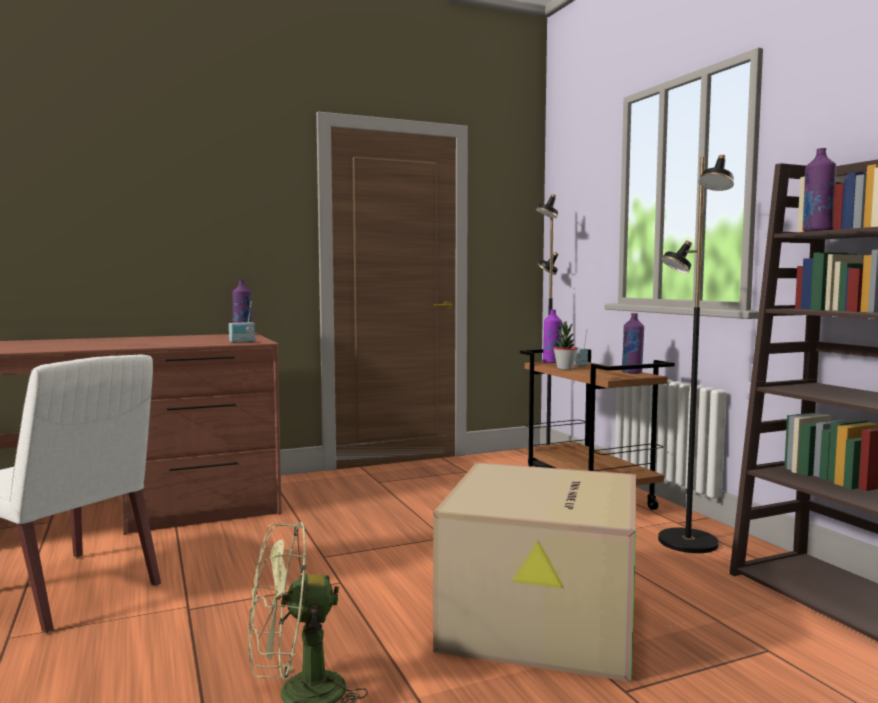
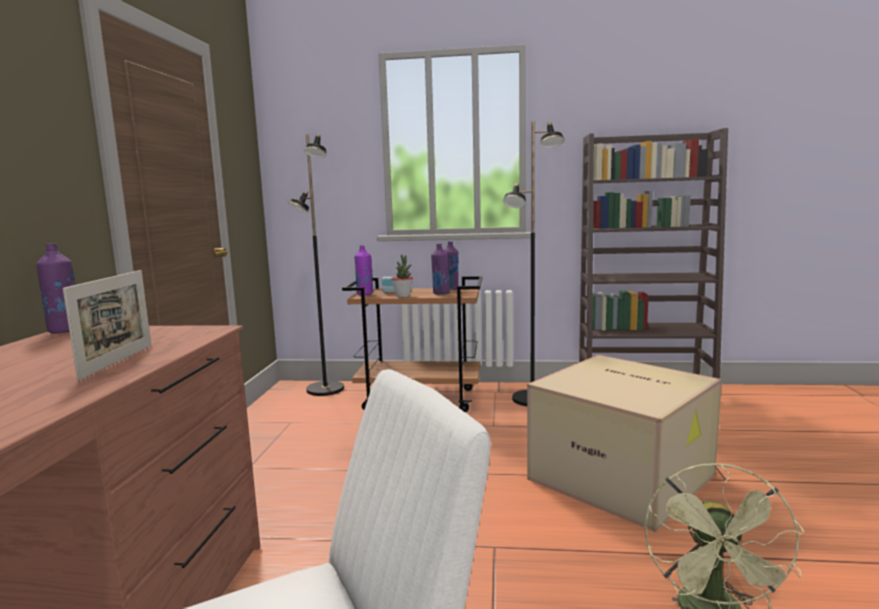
camera: 60 degrees left, 5 degrees up
radio [229,301,255,343] -> none
purple bottle [803,148,836,232] -> purple bottle moved to [431,244,450,295]
none -> picture frame [63,270,151,380]

